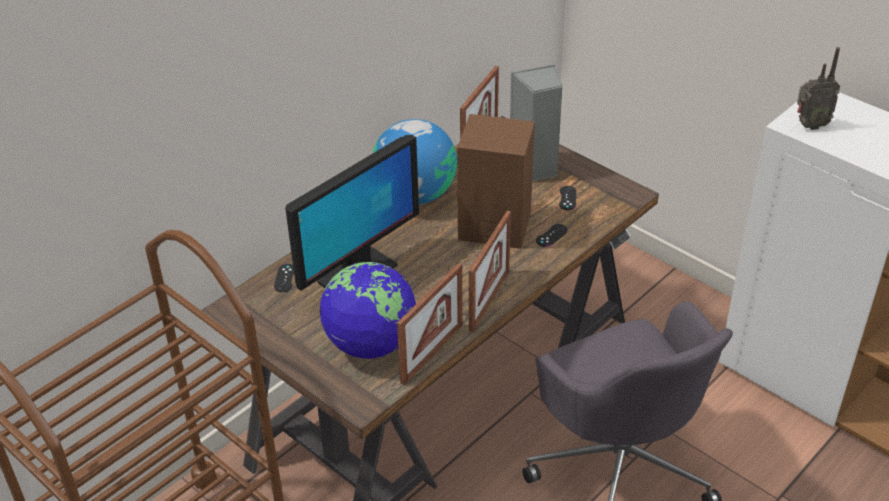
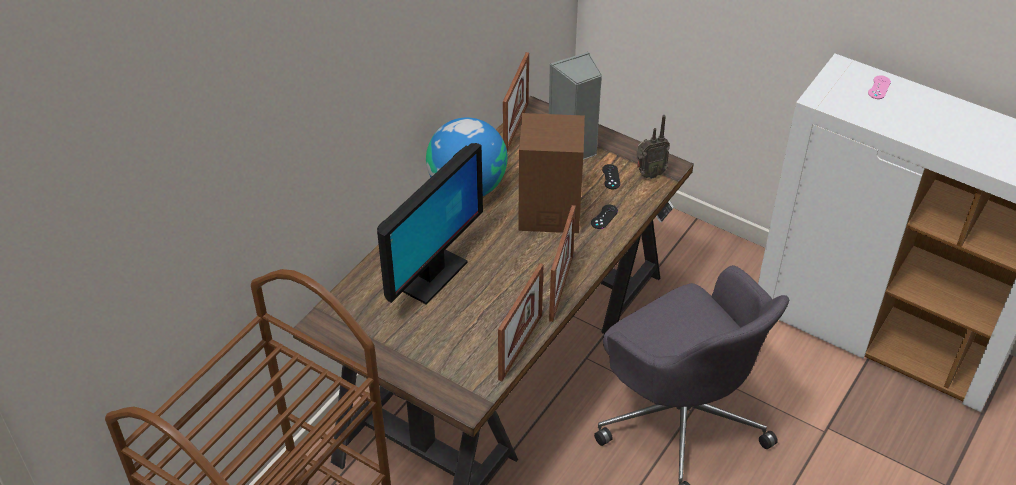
camera: 10 degrees left, 5 degrees up
black game controller [274,264,294,292] -> none
globe [319,262,416,359] -> none
radio [797,47,840,130] -> radio moved to [636,115,670,179]
none -> pink game controller [868,75,891,99]

